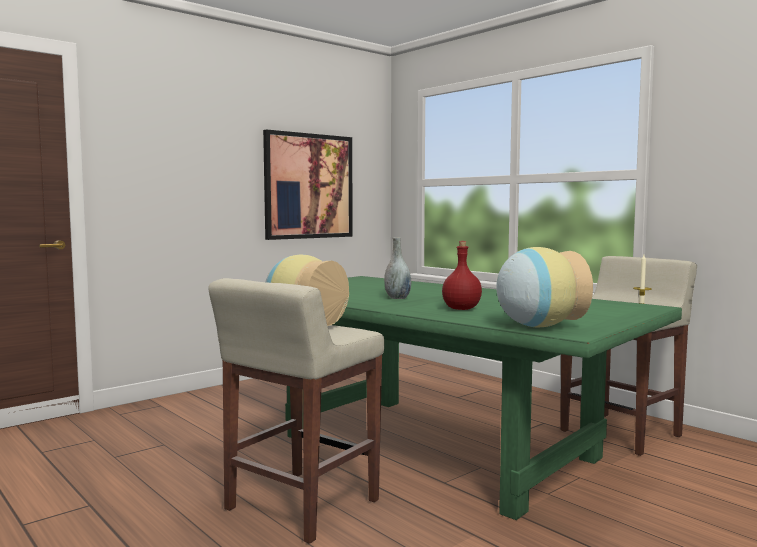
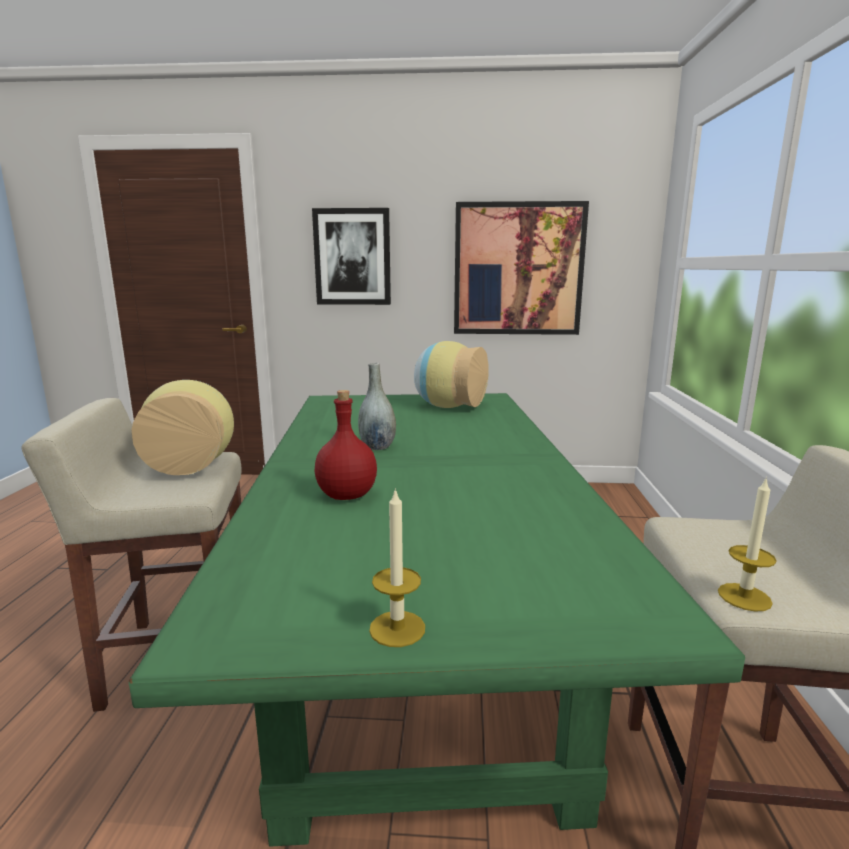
camera: 45 degrees right, 10 degrees up
vase [497,247,593,328] -> vase moved to [414,341,489,408]
none -> picture [312,208,391,305]
none -> candle [369,488,425,647]

